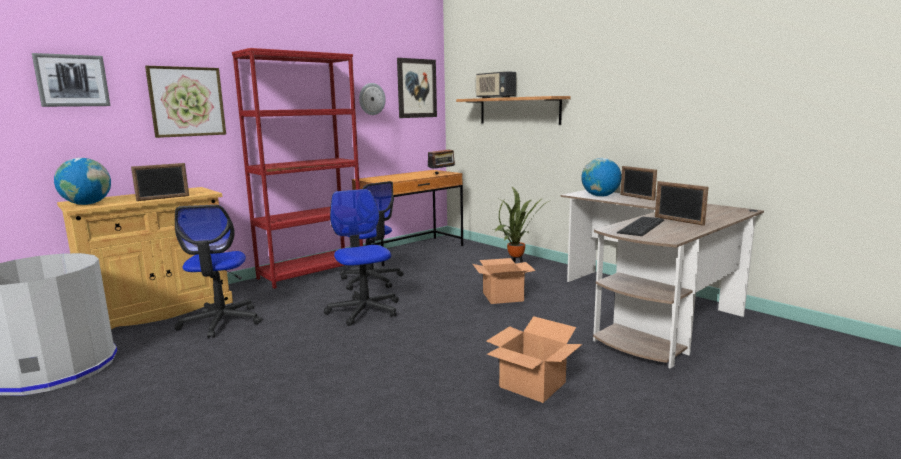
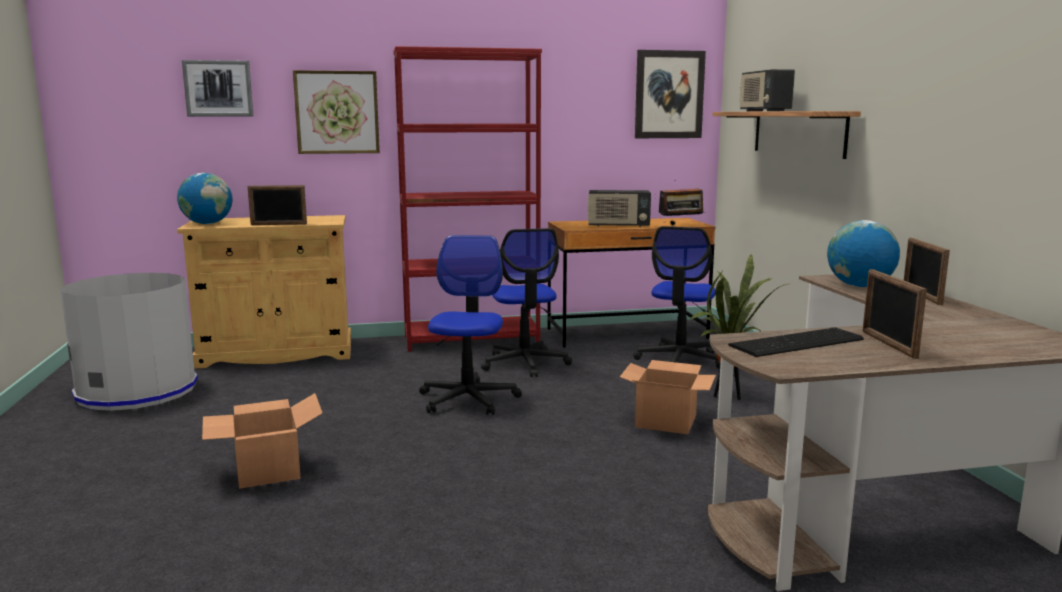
camera: 30 degrees right, 0 degrees up
office chair [174,205,262,338] -> office chair moved to [633,226,720,369]
wall clock [359,83,386,115] -> none
cardboard box [487,316,582,403] -> cardboard box moved to [202,393,323,489]
none -> radio [588,190,651,227]

